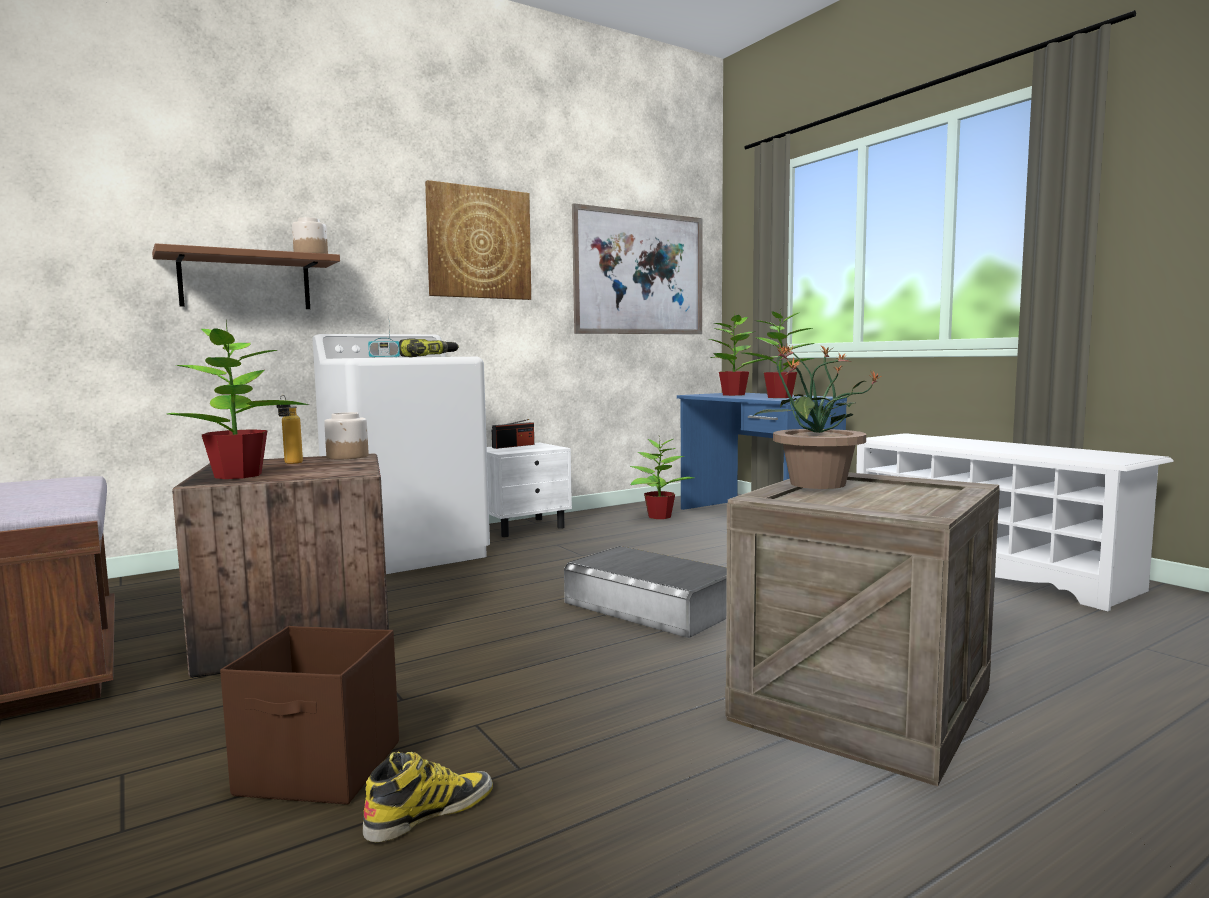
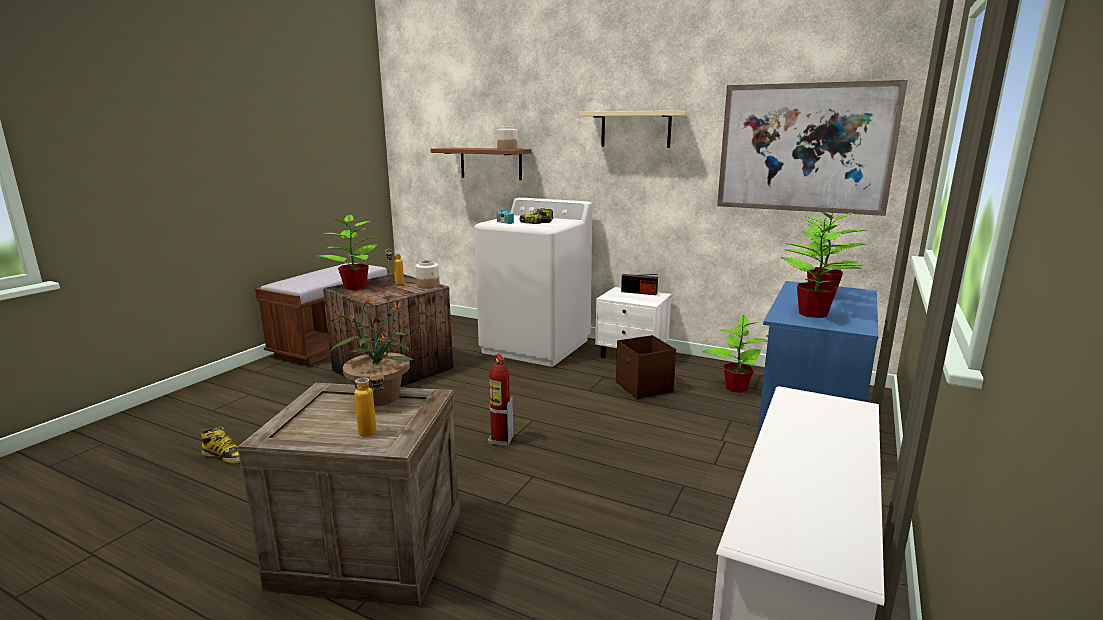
camera: 60 degrees right, 10 degrees up
brown storage box [220,626,399,805] -> brown storage box moved to [616,335,676,399]
picture [425,180,531,300] -> beige shelf [579,110,685,148]
grey storage box [564,546,727,638] -> fire extinguisher [488,354,513,446]
none -> bottle [354,369,384,437]

